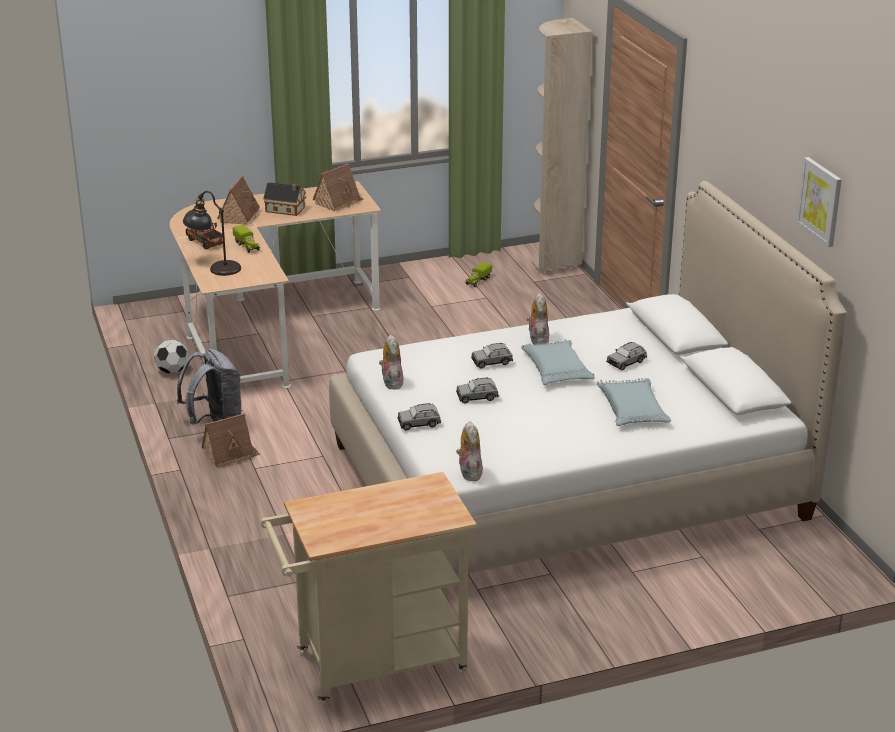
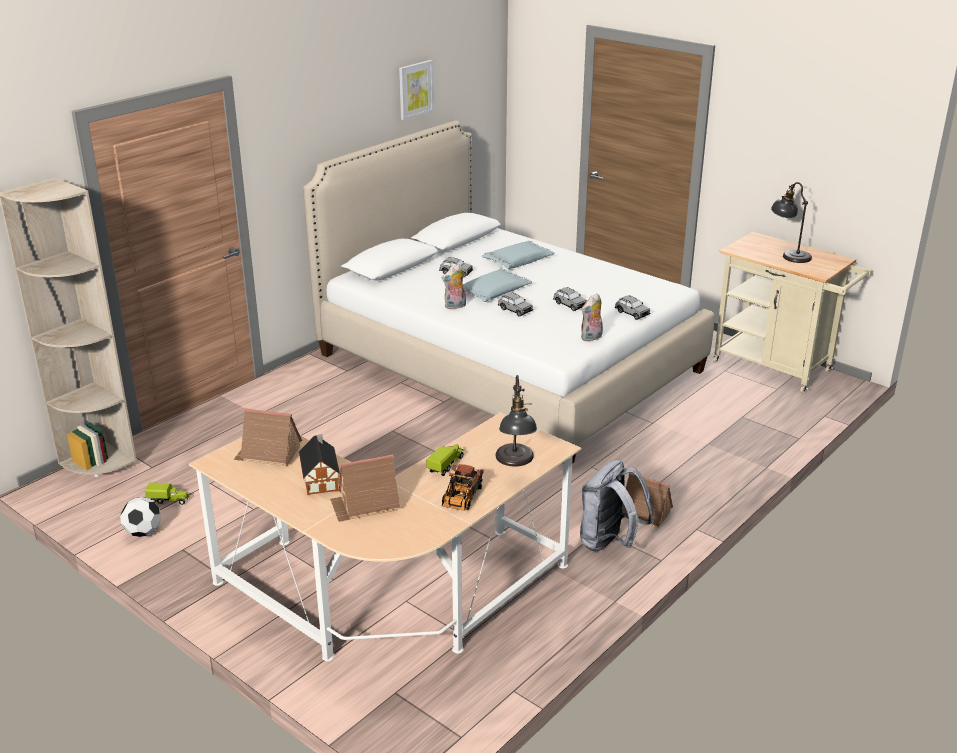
camera: 120 degrees left, 0 degrees up
football [154,340,189,374] -> football moved to [120,497,161,537]
plush toy [456,421,483,481] -> none
none -> grey table lamp [771,182,812,263]

